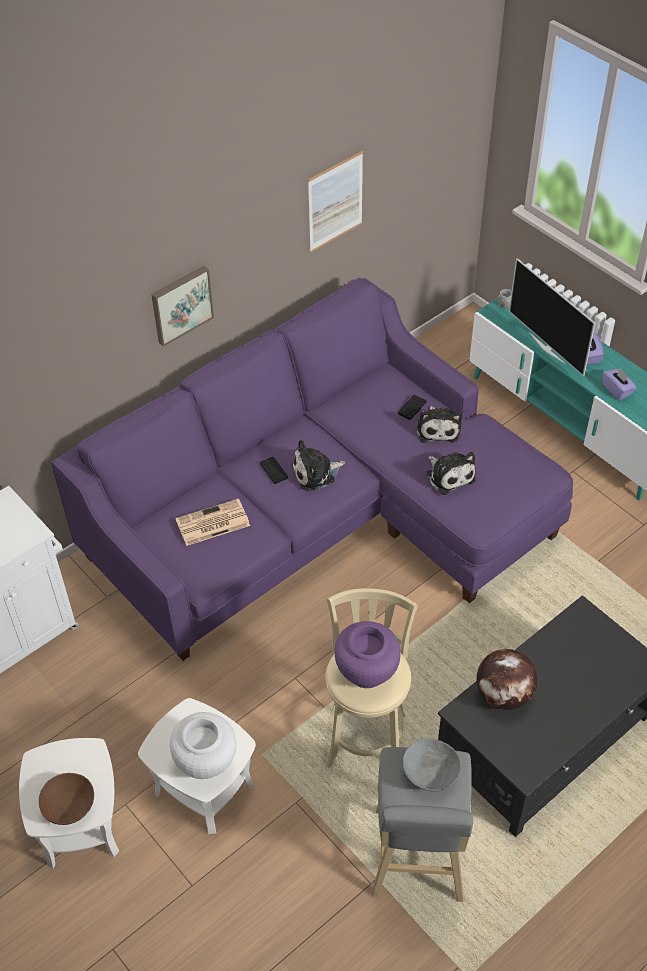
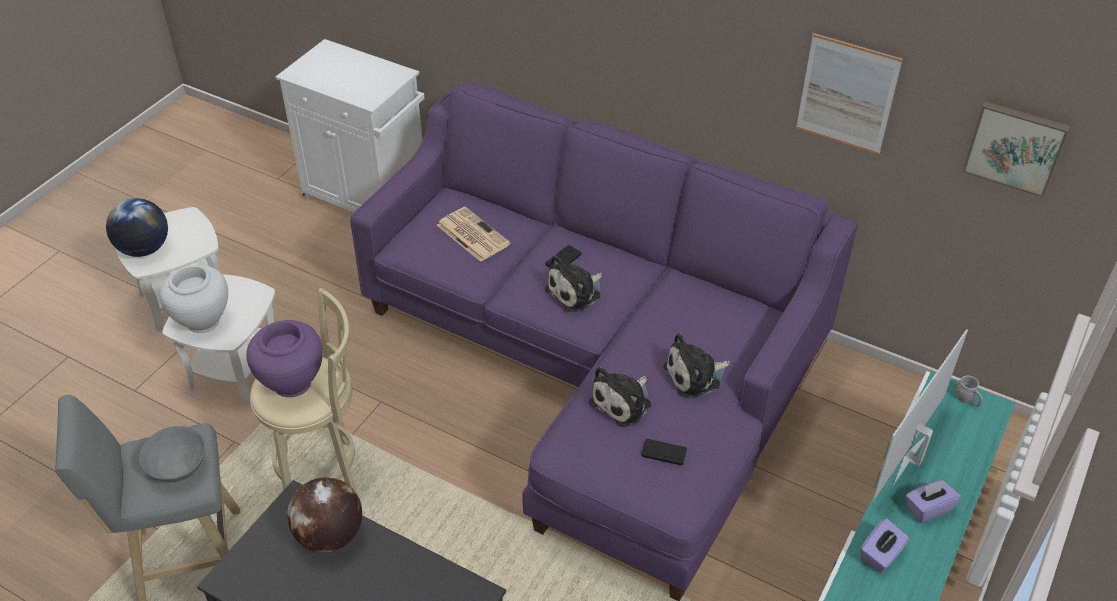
camera: 70 degrees right, 5 degrees down
brown bowl [39,773,94,825] -> globe [106,198,168,257]
picture [151,266,214,347] -> picture moved to [962,101,1070,198]
plush toy [291,439,345,491] -> plush toy turned 90 degrees counterclockwise [545,255,602,312]
black game controller [398,395,426,420] -> black game controller moved to [641,439,687,466]

